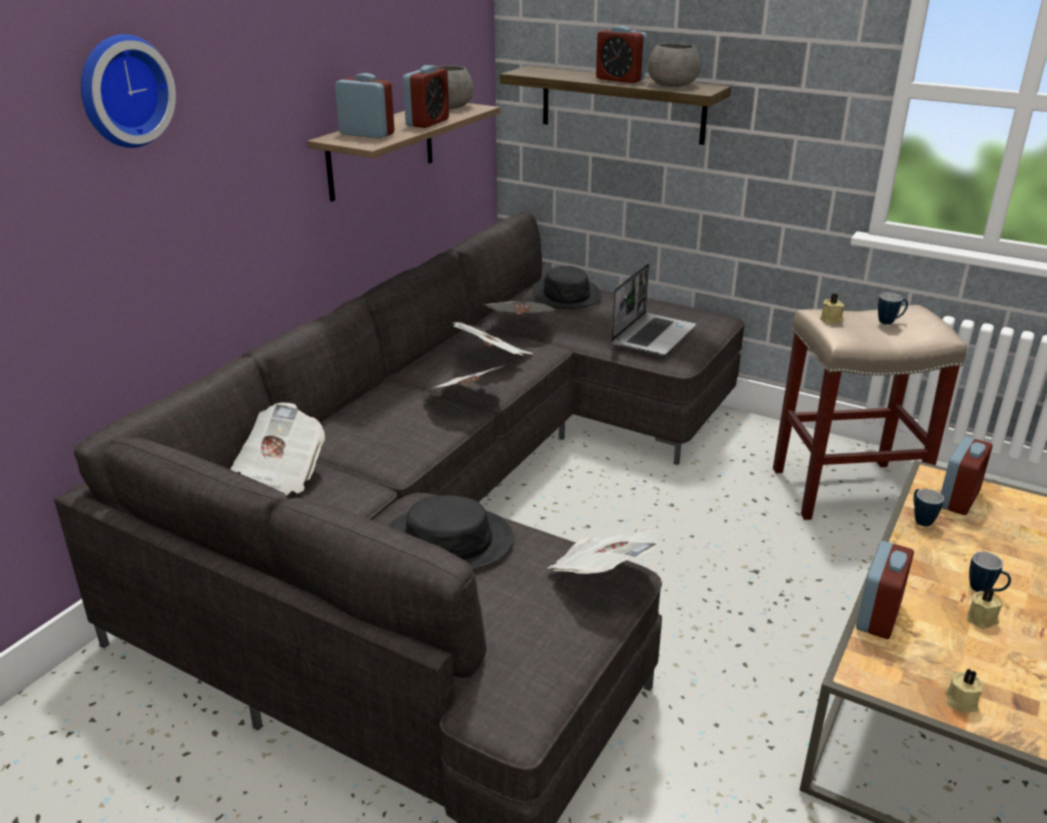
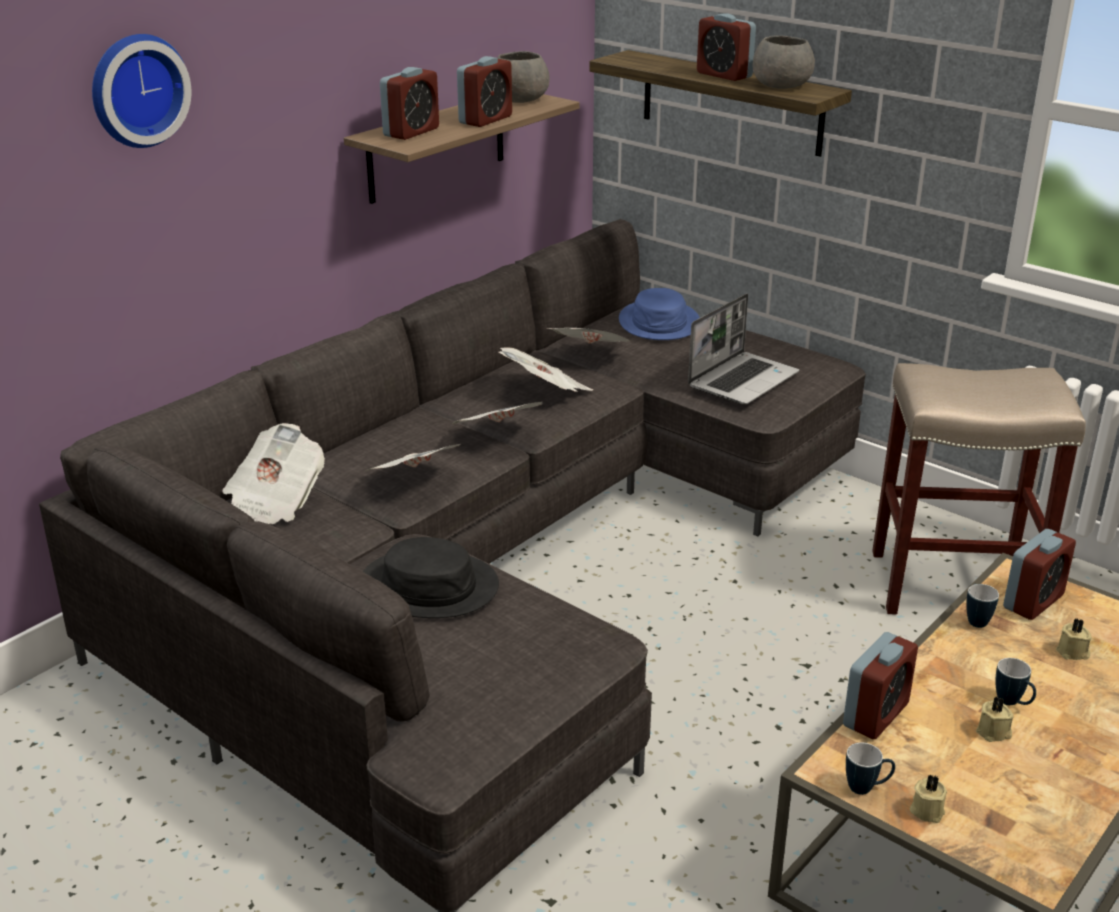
camera: 10 degrees right, 0 degrees up
alarm clock [335,73,395,139] -> alarm clock turned 90 degrees clockwise [380,67,439,140]
black hat [532,266,601,309] -> blue hat [619,288,700,340]
newspaper [548,529,667,574] -> newspaper moved to [365,444,461,471]
beige candle [820,293,844,324] -> beige candle moved to [1056,619,1092,660]
mug [878,293,908,325] -> mug moved to [846,743,895,795]

